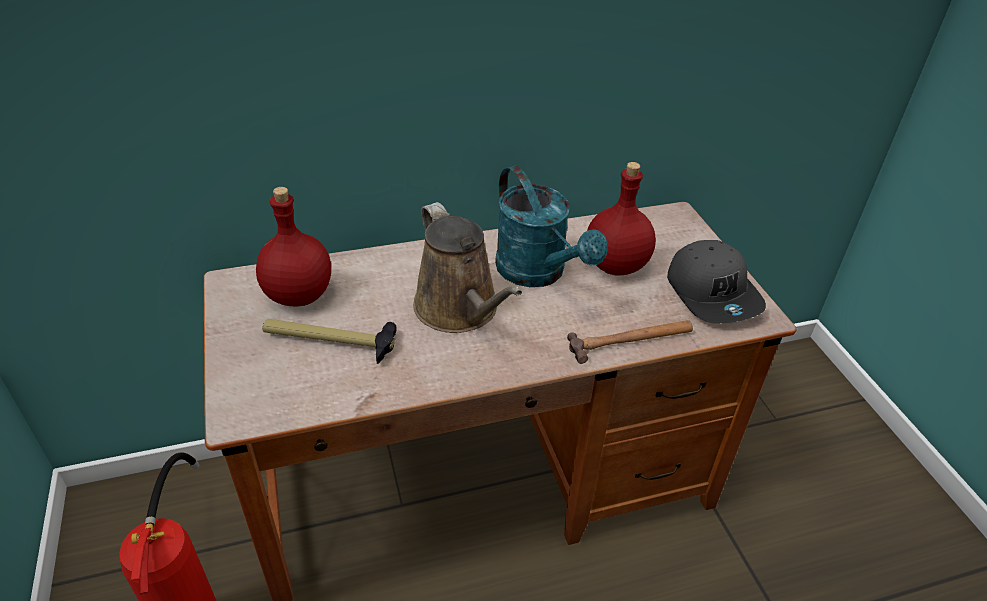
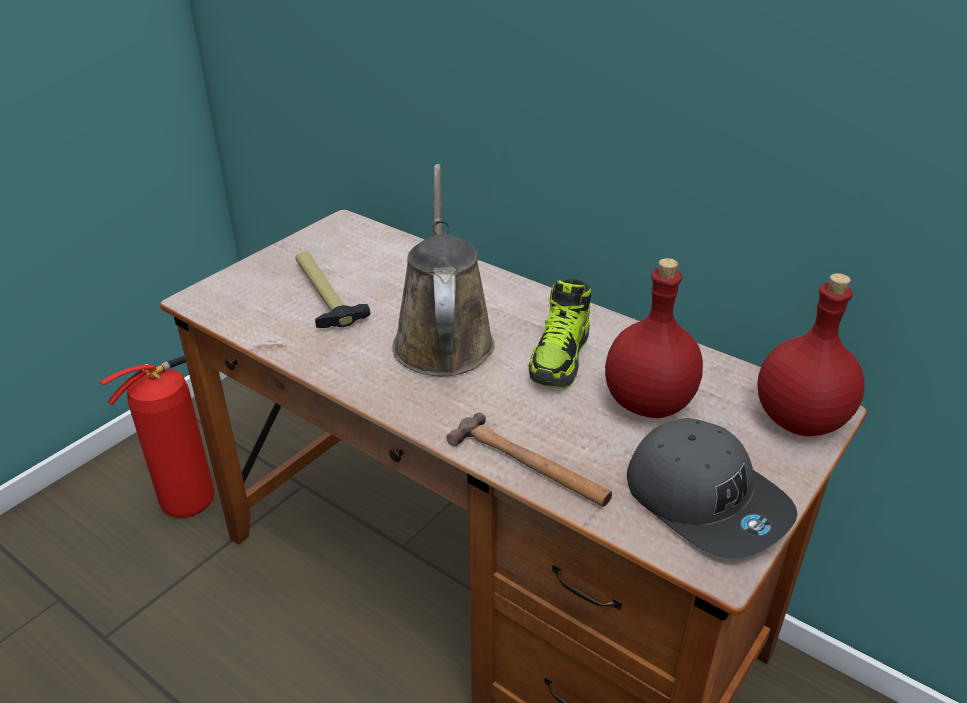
camera: 55 degrees right, 5 degrees down
red bottle [256,187,331,306] -> red bottle moved to [757,273,865,436]
brown watering can [413,202,522,333] -> brown watering can turned 150 degrees clockwise [393,164,495,376]
turquoise watering can [495,166,608,287] -> shoe [528,279,591,388]
grey cap [667,240,766,324] -> grey cap turned 75 degrees counterclockwise [627,418,798,558]

